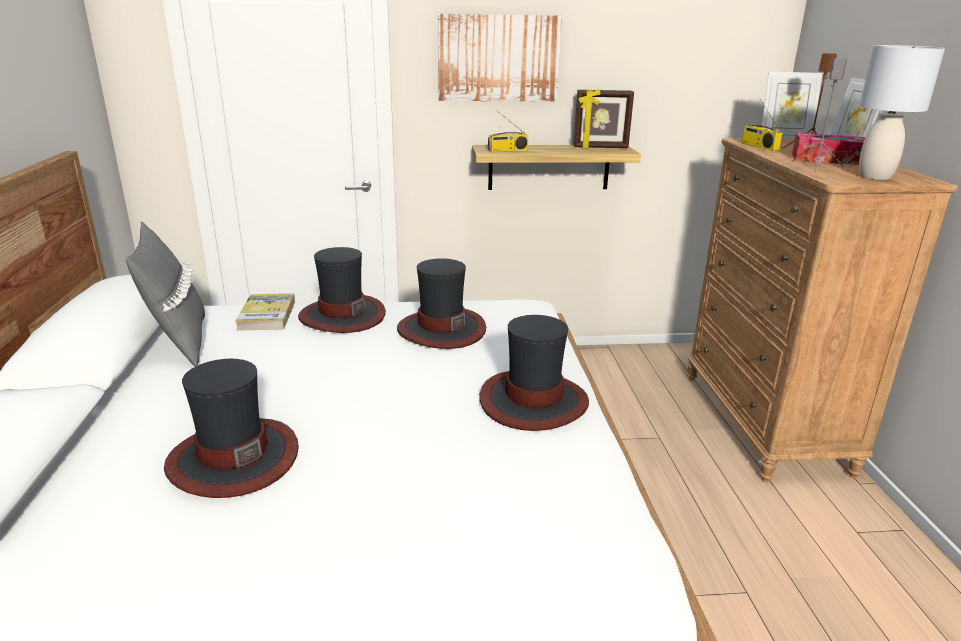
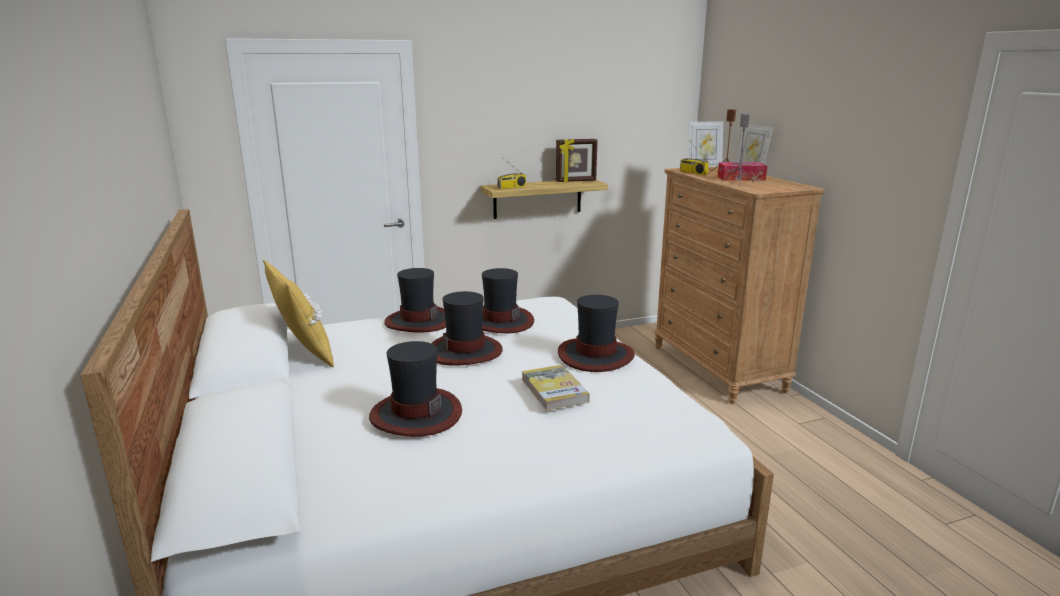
camera: 15 degrees left, 5 degrees down
grey pillow [126,221,205,367] -> yellow pillow [263,260,334,368]
book [235,293,295,331] -> book moved to [522,365,590,411]
picture [438,14,562,102] -> none
grey table lamp [859,45,945,180] -> none
none -> hat [431,291,503,366]

